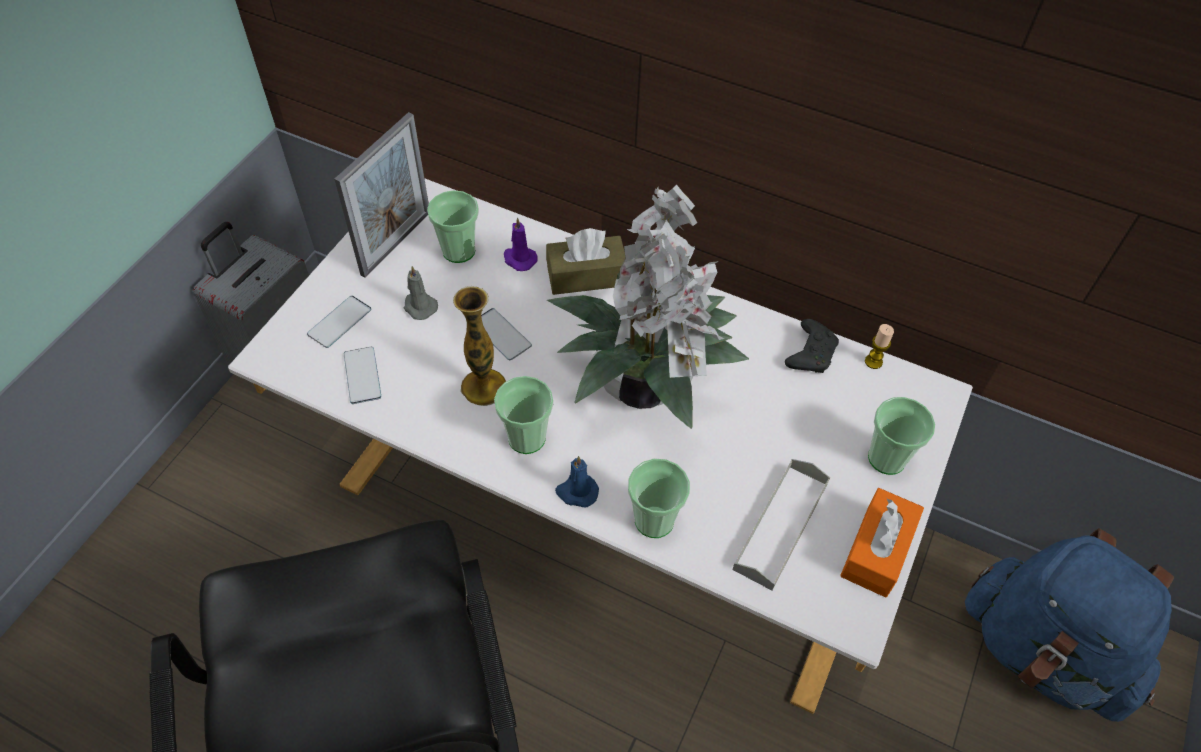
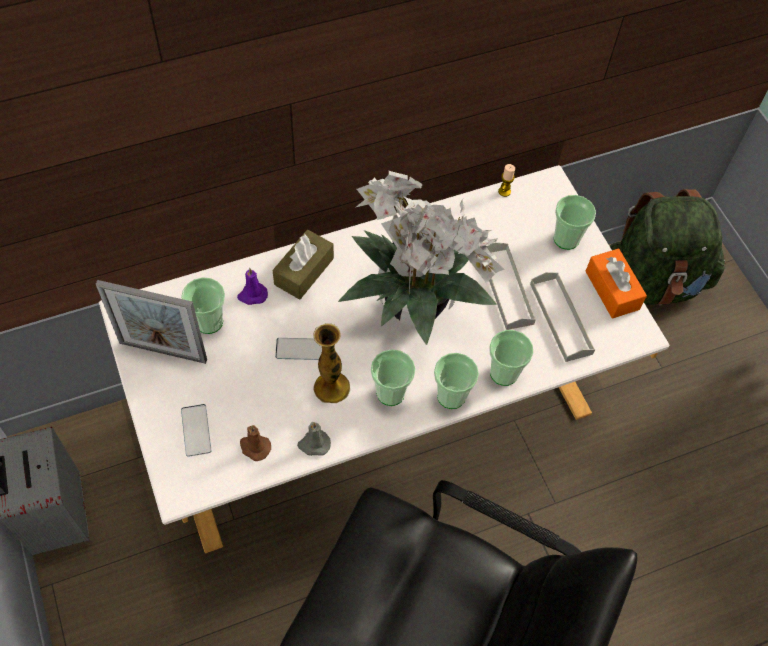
camera: 50 degrees left, 5 degrees up
picture frame [334,112,429,278] -> picture frame turned 120 degrees clockwise [96,280,207,364]
phone [344,347,381,404] -> brown candle [240,425,271,461]
grey candle [403,266,438,320] -> grey candle moved to [297,422,331,456]
blue candle [555,456,599,508] -> cup [434,353,479,409]
black game controller [785,319,839,373] -> none
blue backpack [965,528,1174,722] -> green backpack [610,189,726,305]
none -> grey tray [486,242,536,330]

